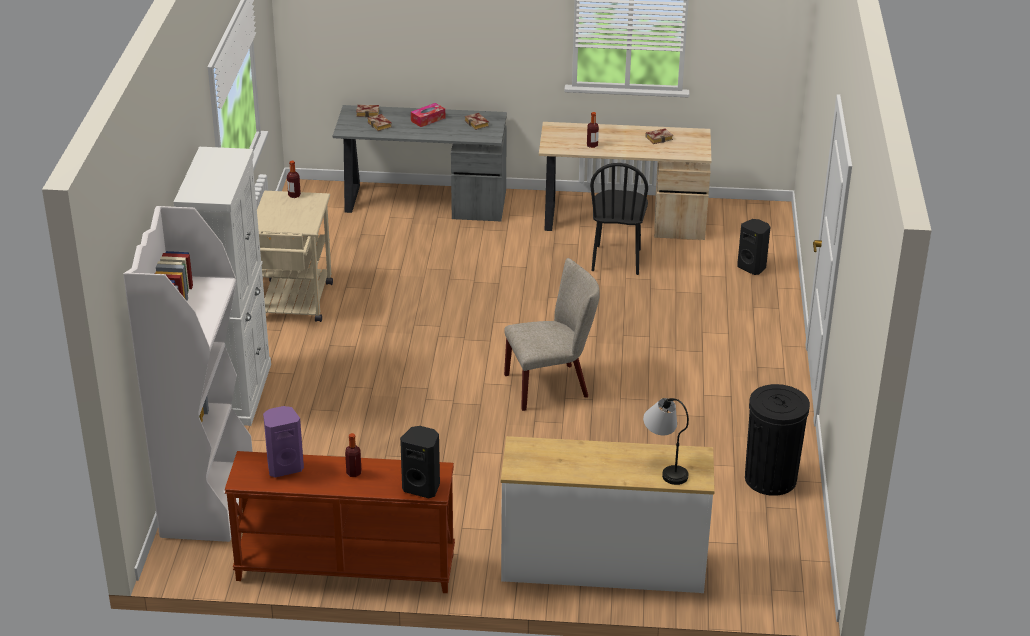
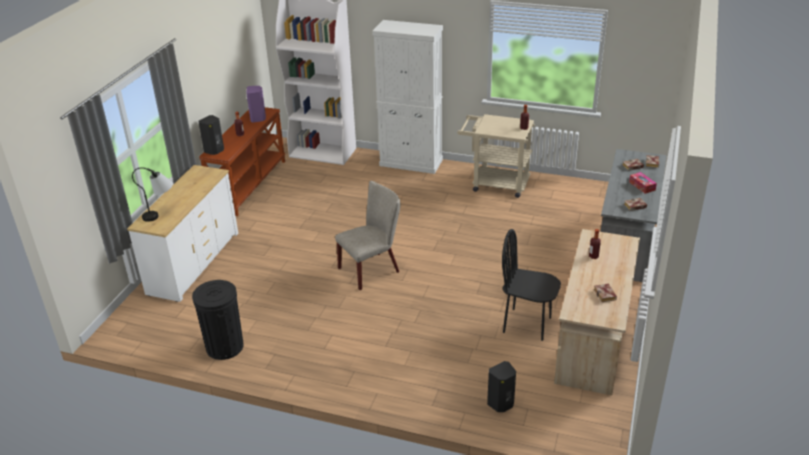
camera: 105 degrees right, 0 degrees up
beige chair [504,258,600,411] -> beige chair turned 120 degrees counterclockwise [335,181,400,290]

